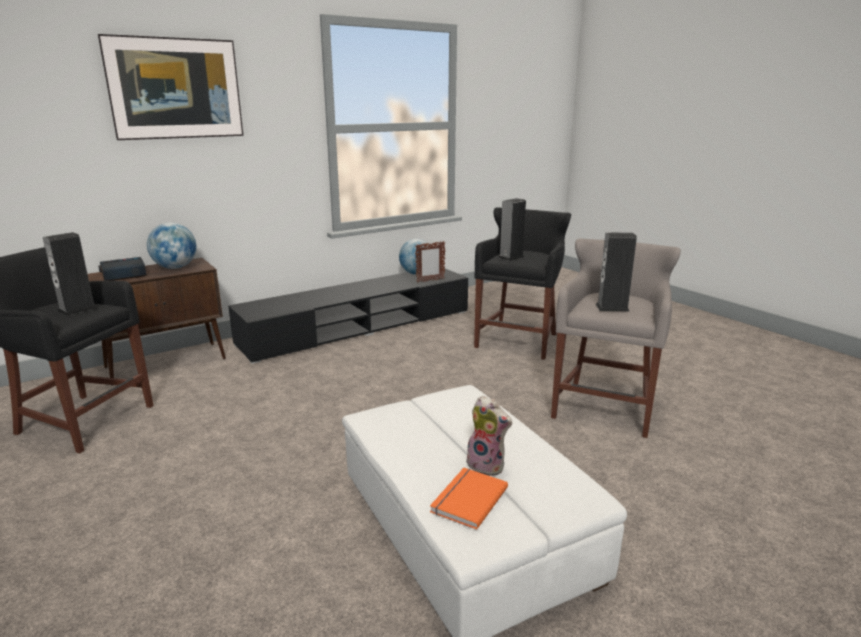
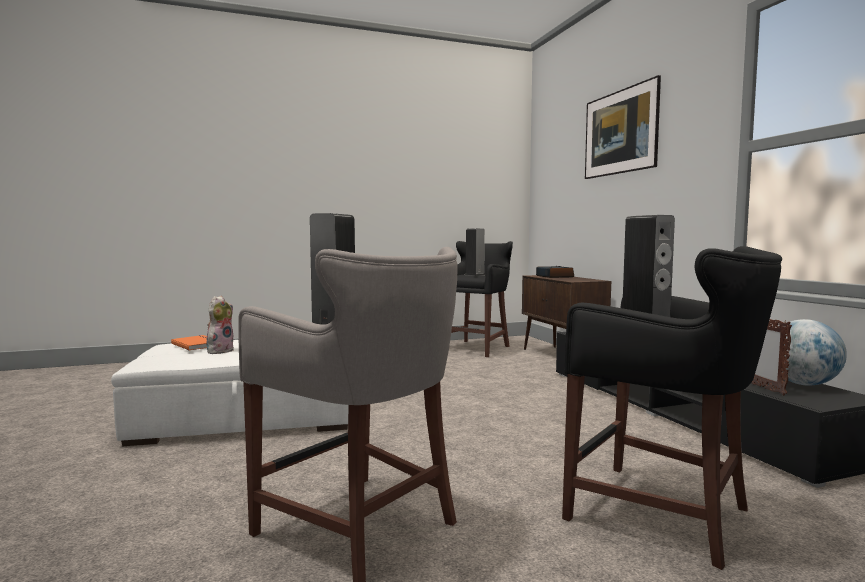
camera: 105 degrees right, 15 degrees down
globe [147,222,196,269] -> none
plush toy [466,395,512,476] -> plush toy turned 150 degrees clockwise [207,296,234,354]

